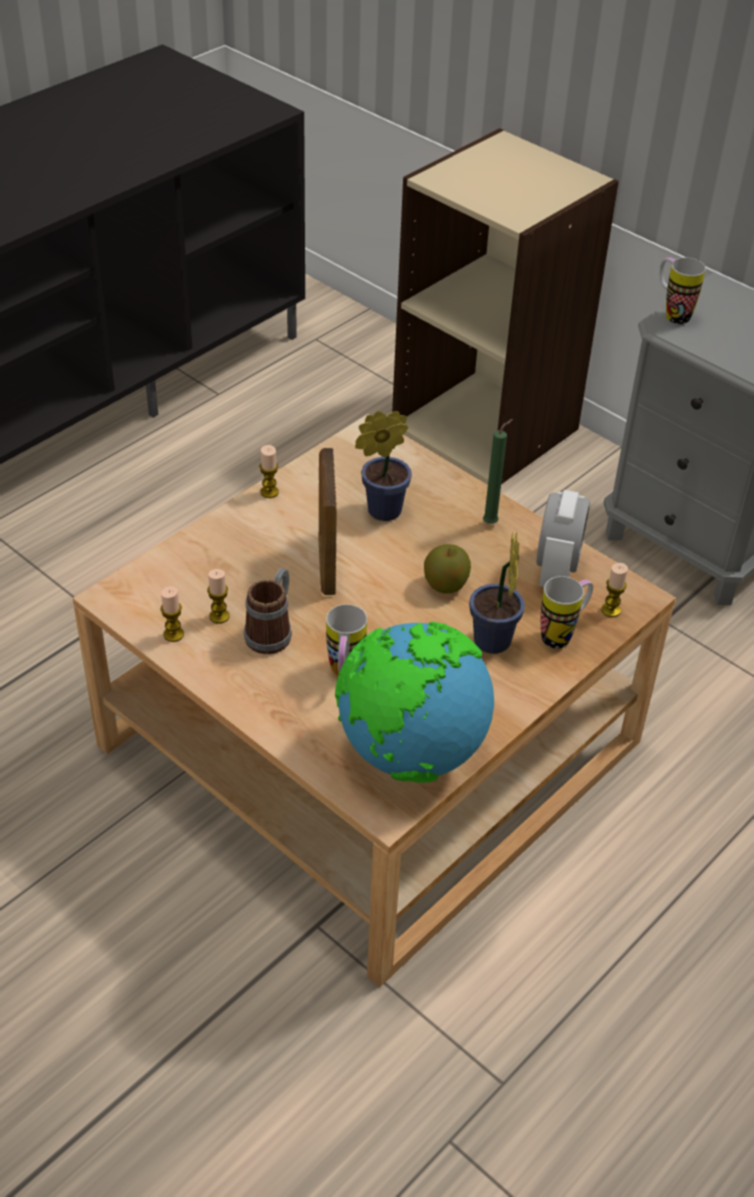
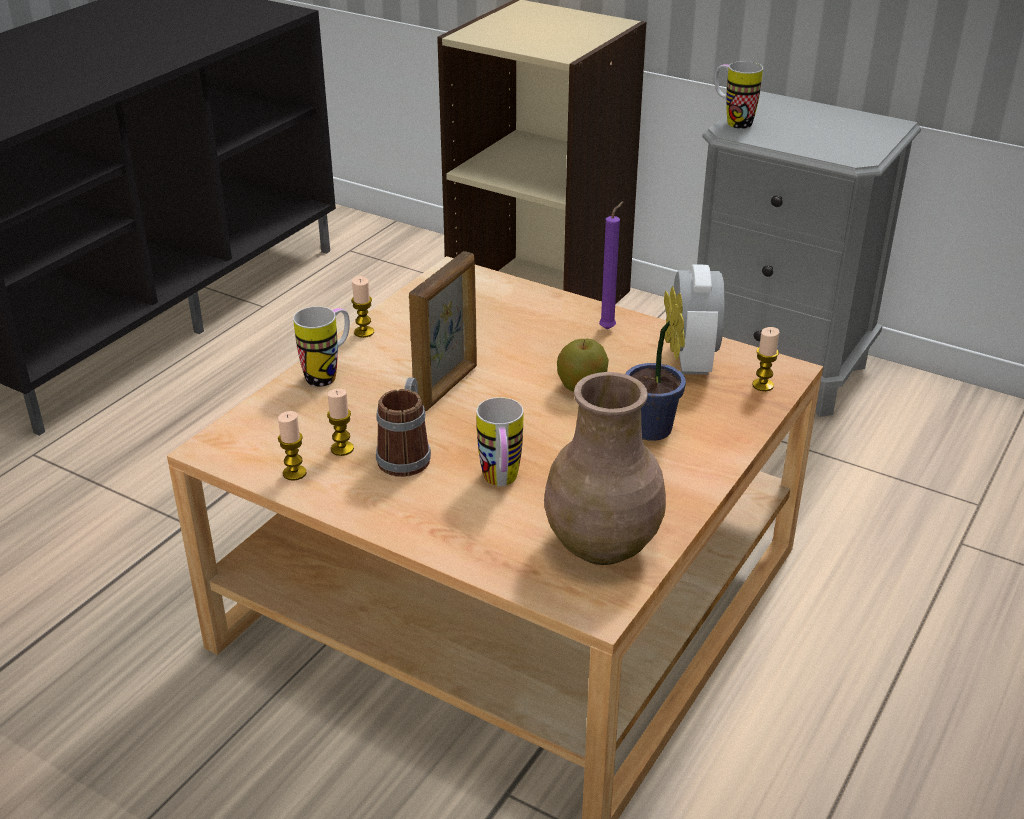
camera: 10 degrees left, 10 degrees down
picture frame [318,448,337,595] -> picture frame turned 135 degrees counterclockwise [409,251,477,411]
globe [335,621,494,783] -> brown vase [544,372,666,565]
potted plant [355,411,412,521] -> none
green candle [483,419,513,524] -> purple candle [599,201,624,329]
mug [541,576,593,649] -> mug moved to [293,306,350,387]

